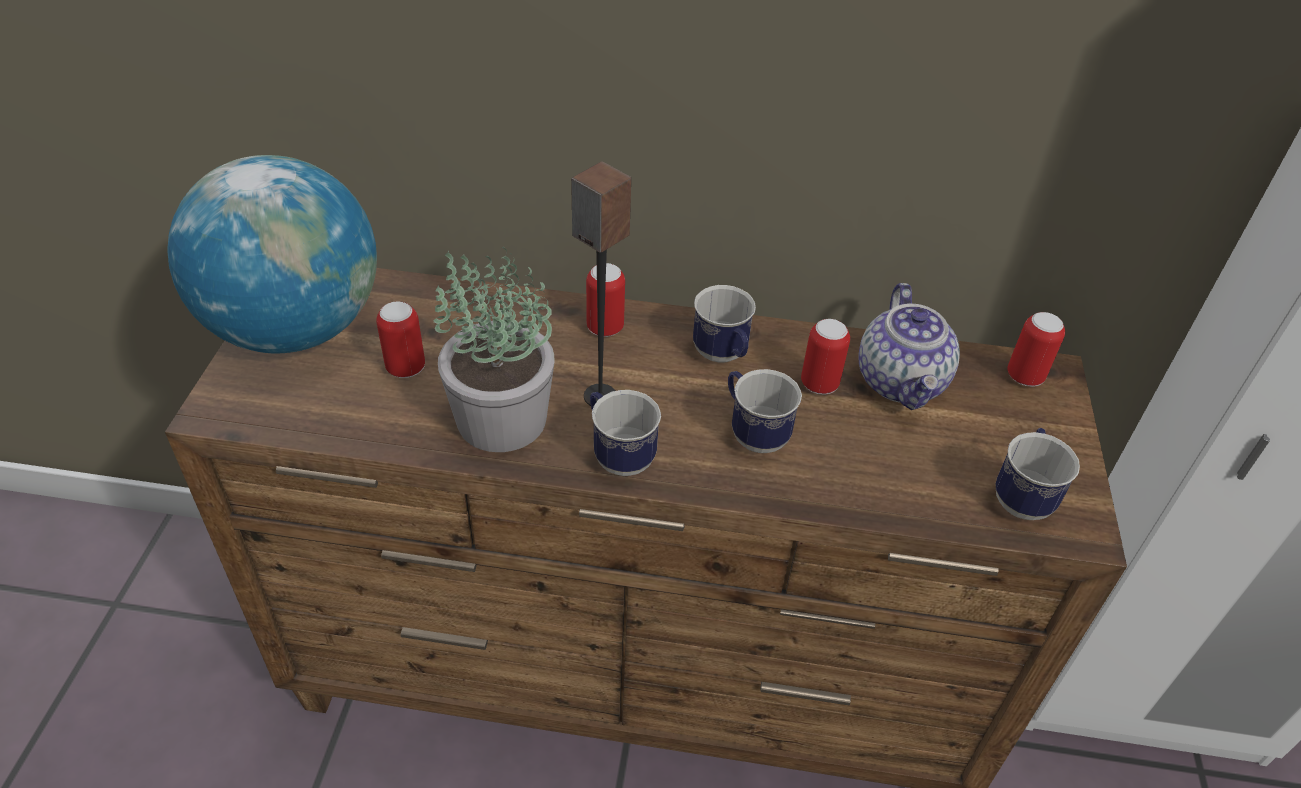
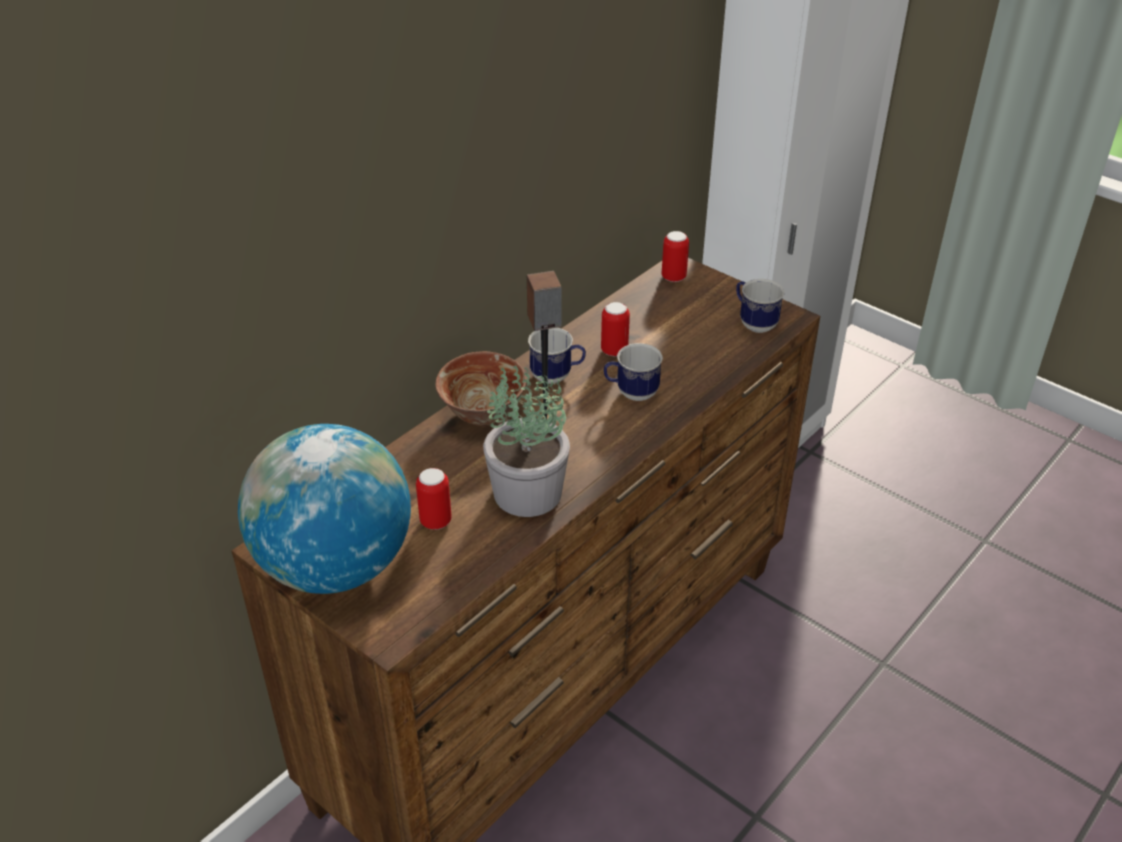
camera: 55 degrees left, 5 degrees down
can [586,263,625,337] -> bowl [435,351,526,426]
mug [590,390,661,476] -> none
teapot [858,283,960,410] -> none

